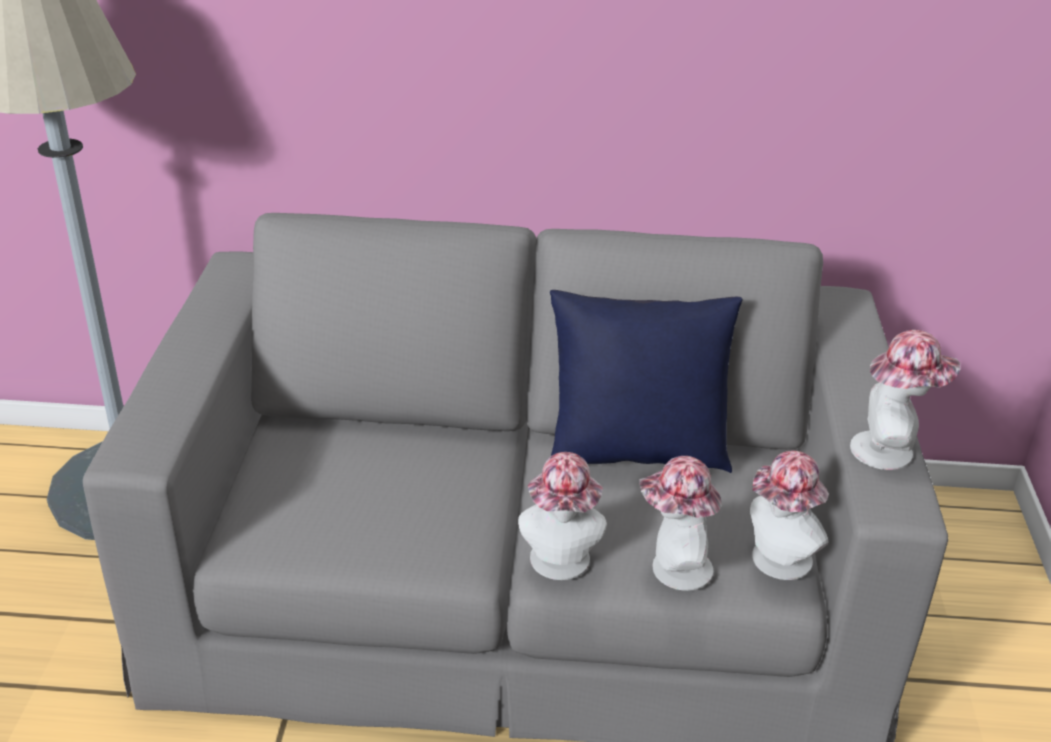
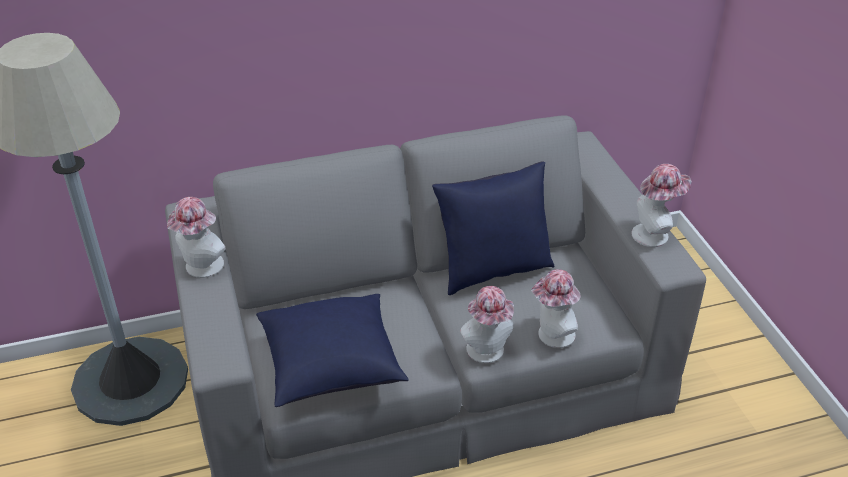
camera: 20 degrees left, 5 degrees up
hat [750,451,829,580] -> hat moved to [167,197,225,278]
none -> blue pillow [256,294,409,407]

